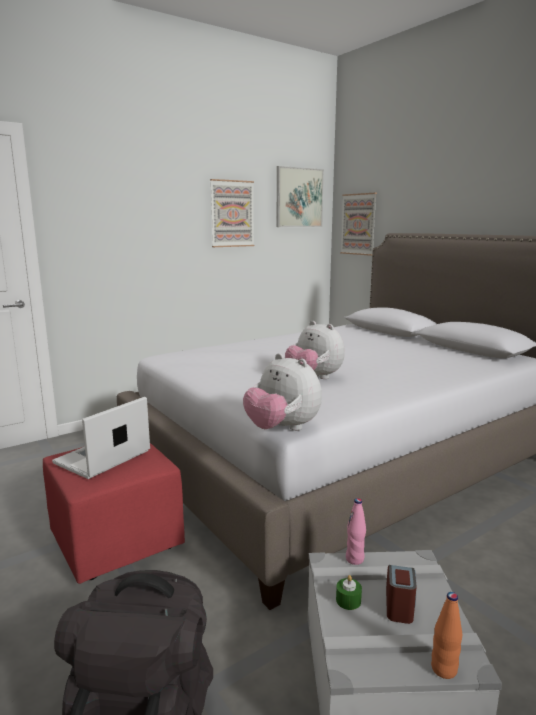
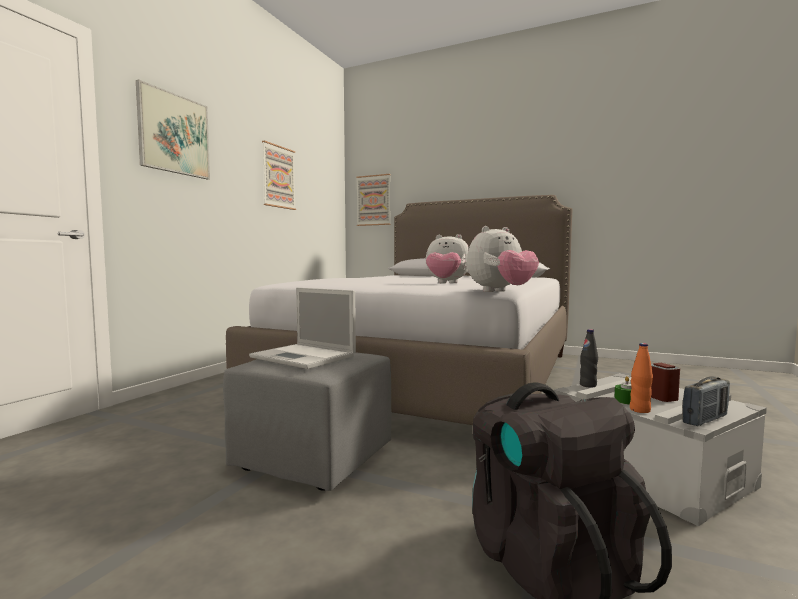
camera: 30 degrees left, 10 degrees down
red ottoman [43,443,185,584] -> grey ottoman [223,352,391,491]
laptop [52,397,150,479] -> laptop turned 60 degrees counterclockwise [249,288,356,369]
plush toy [243,353,322,431] -> plush toy turned 45 degrees counterclockwise [467,226,539,292]
picture [277,166,324,227] -> picture moved to [136,80,210,179]
pink bottle [346,498,366,565] -> black bottle [580,329,598,388]
orange bottle [431,592,462,679] -> orange bottle moved to [630,343,653,413]
none -> radio [682,376,730,426]

